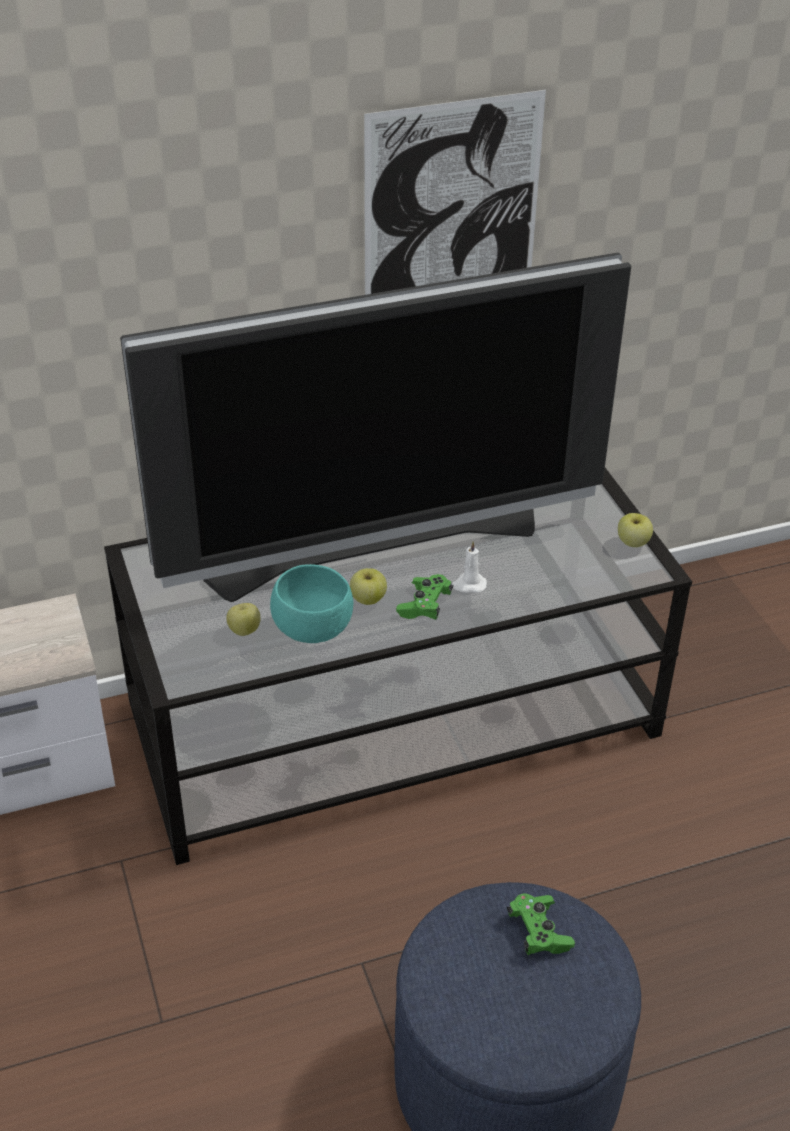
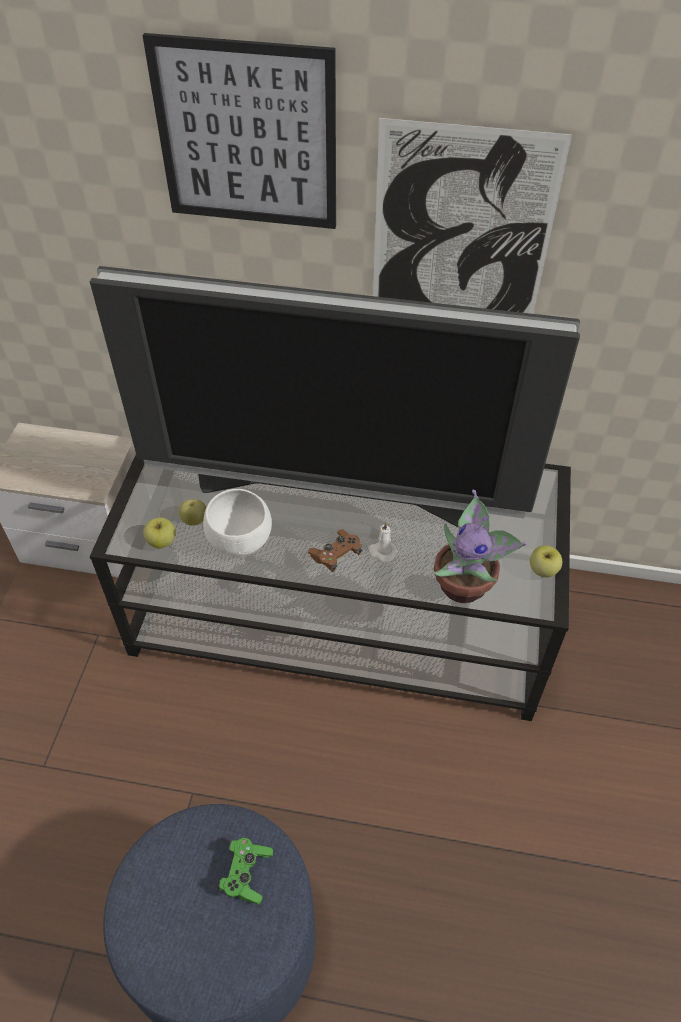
camera: 30 degrees right, 10 degrees up
turquoise bowl [270,564,353,643] -> white bowl [203,489,272,556]
apple [350,568,387,605] -> apple moved to [143,517,176,548]
green game controller [396,574,453,620] -> brown game controller [308,529,362,572]
none -> picture [142,33,336,229]
none -> potted plant [434,489,527,603]

